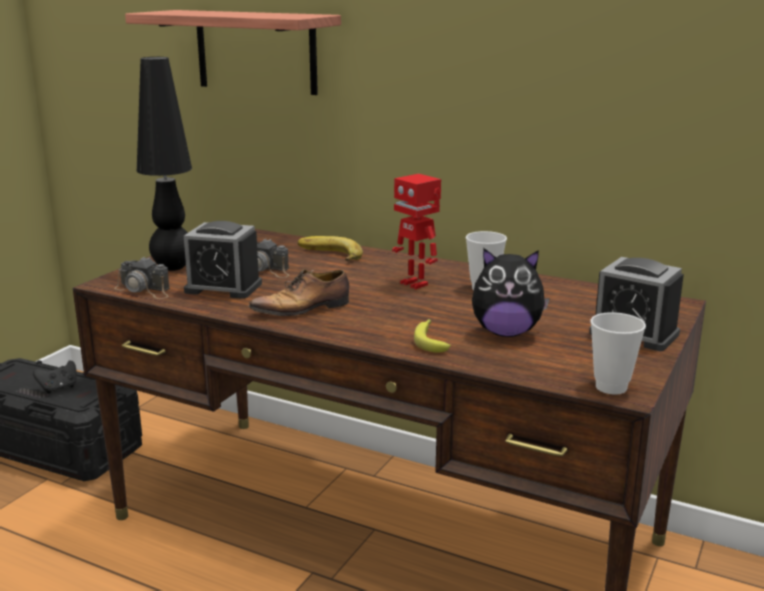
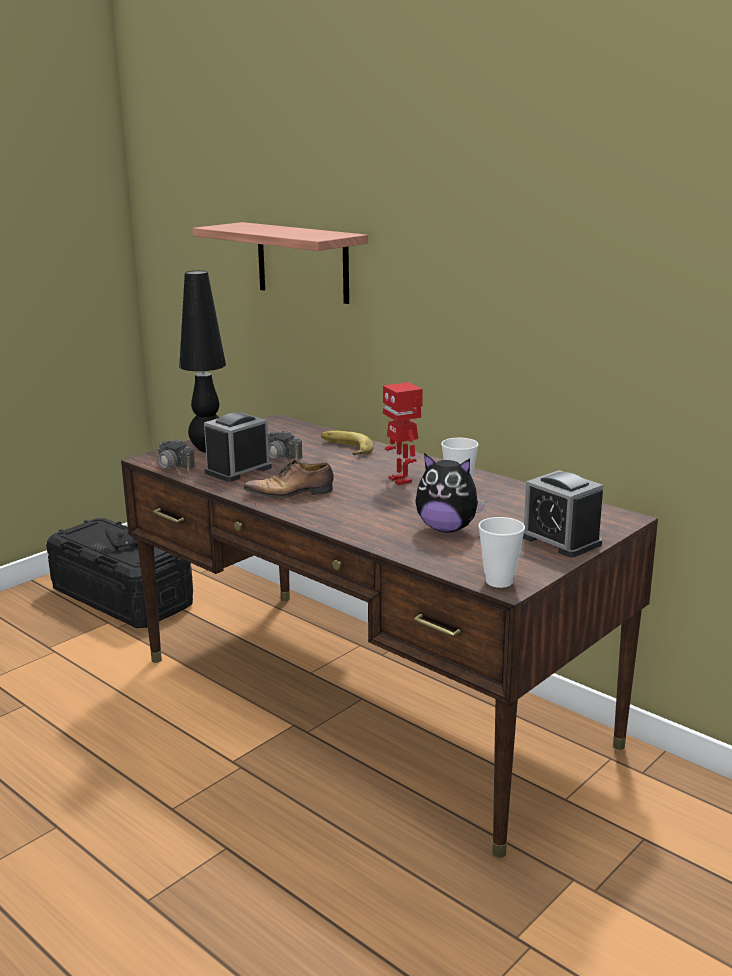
camera: 15 degrees right, 0 degrees up
alarm clock [184,221,262,299] -> alarm clock turned 105 degrees clockwise [204,412,272,482]
banana [414,319,451,352] -> none

